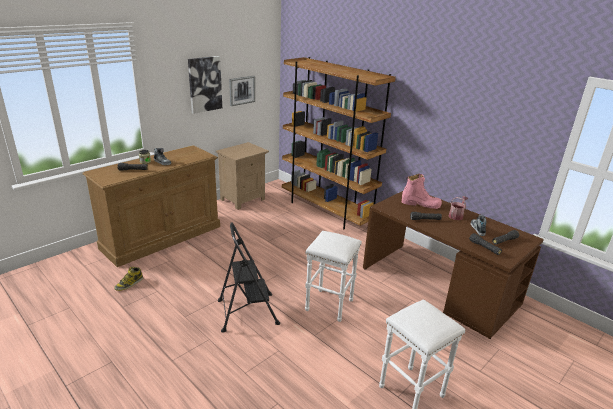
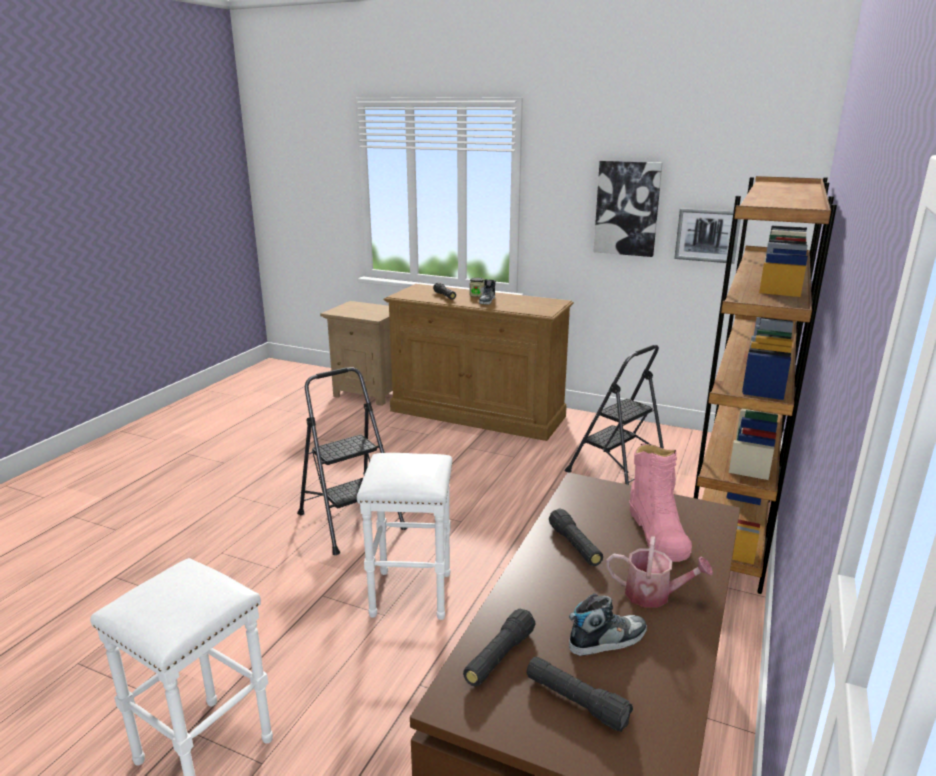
camera: 70 degrees right, 5 degrees down
boot [114,267,143,291] -> none
beige nightstand [216,142,269,210] -> beige nightstand moved to [320,301,393,406]
none -> black step ladder [564,345,664,485]

